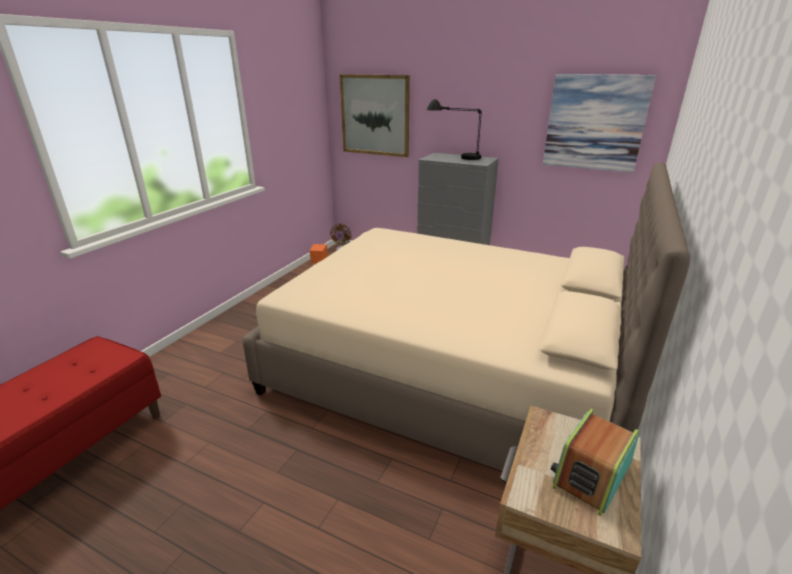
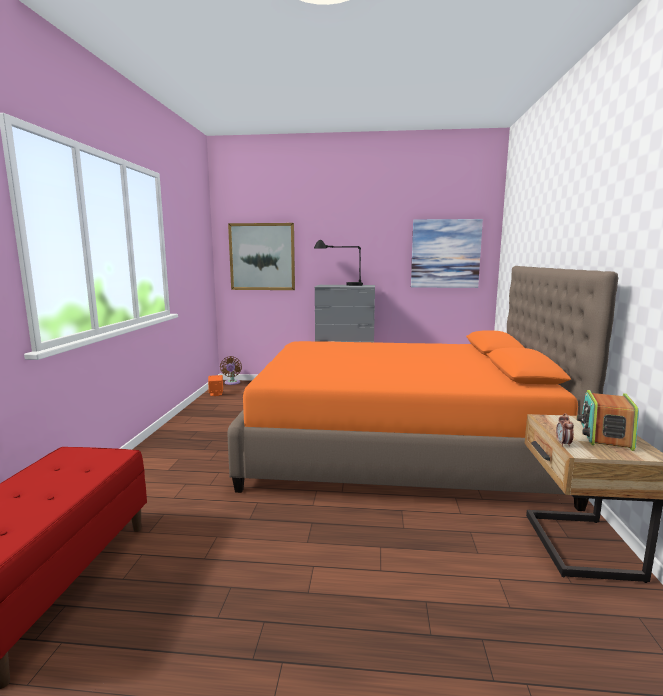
camera: 20 degrees left, 15 degrees down
beige bed [242,163,690,471] -> orange bed [228,266,618,511]
none -> alarm clock [556,413,574,447]

